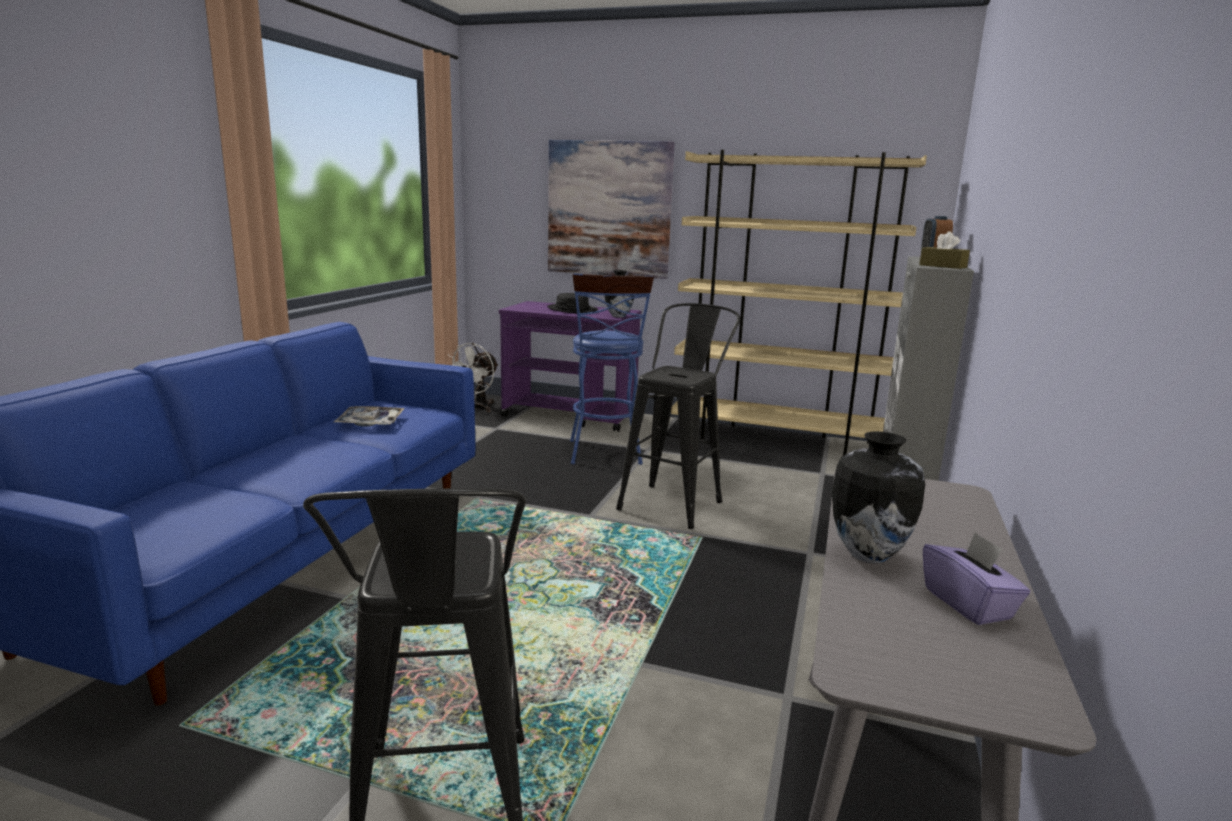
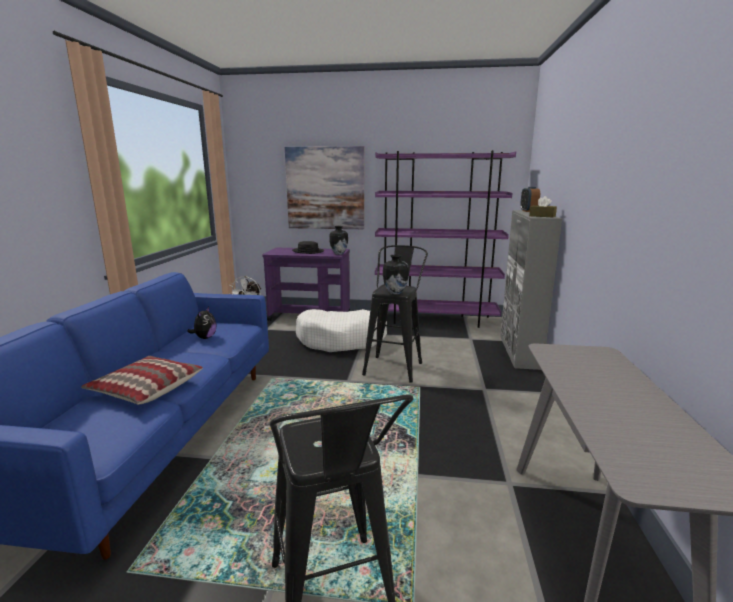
camera: 10 degrees left, 0 degrees up
tray [334,406,405,427] -> plush toy [187,307,216,339]
blue stool [570,273,654,465] -> white dog bed [296,309,387,352]
beige bookcase [671,150,927,455] -> purple bookcase [375,150,516,328]
vase [832,431,925,563] -> vase moved to [383,255,409,295]
purple tissue box [923,532,1031,625] -> none
none -> pillow [81,356,203,405]

